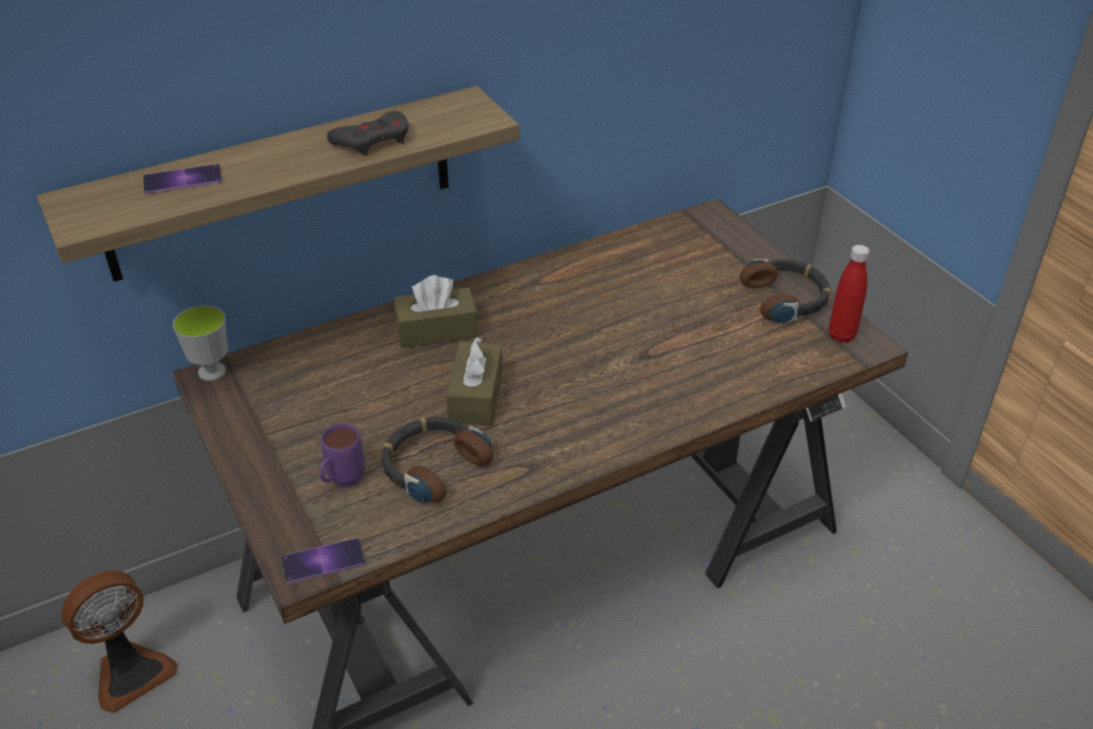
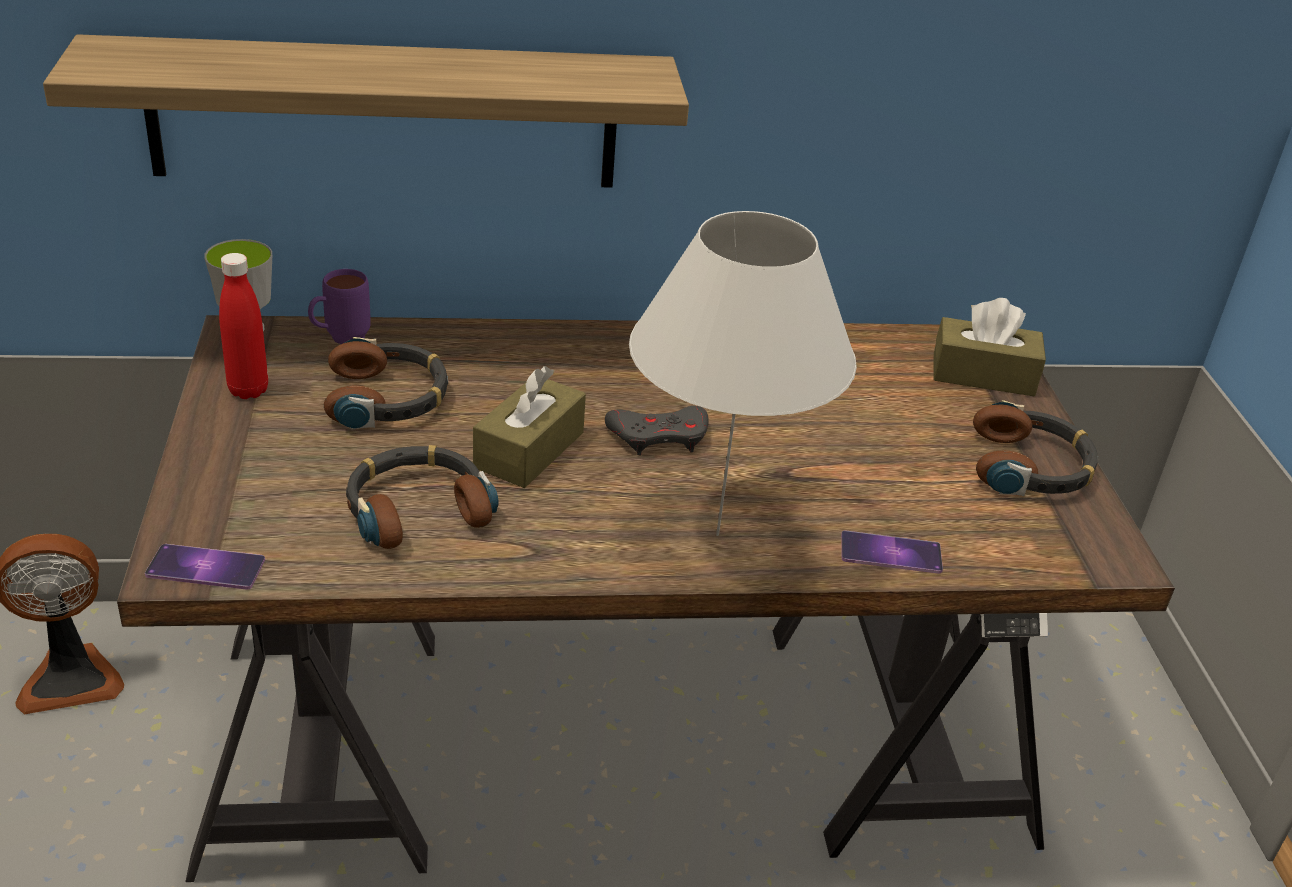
camera: 20 degrees right, 5 degrees down
phone [143,164,222,194] -> phone moved to [841,530,943,574]
purple mug [319,424,365,487] -> purple mug moved to [308,269,371,344]
grey game controller [327,111,409,156] -> grey game controller moved to [605,406,708,455]
brown tissue box [393,275,478,348] -> brown tissue box moved to [933,298,1046,396]
red bottle [829,245,870,343] -> red bottle moved to [219,253,268,399]
none -> headphones [324,337,448,430]
none -> white table lamp [629,211,857,536]

